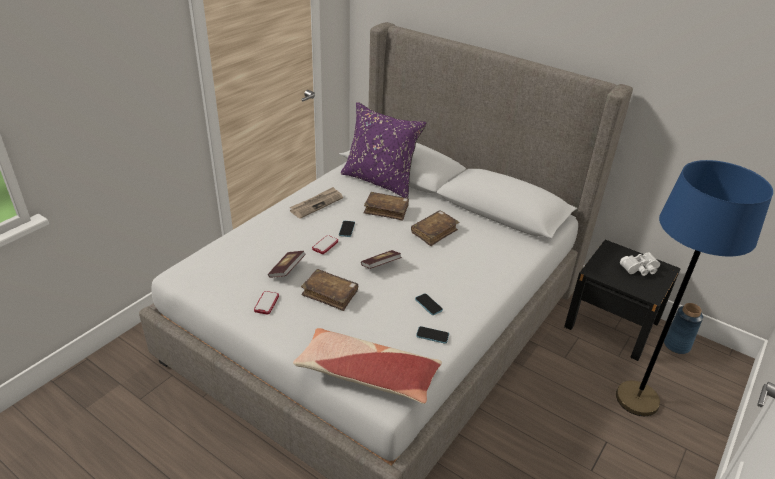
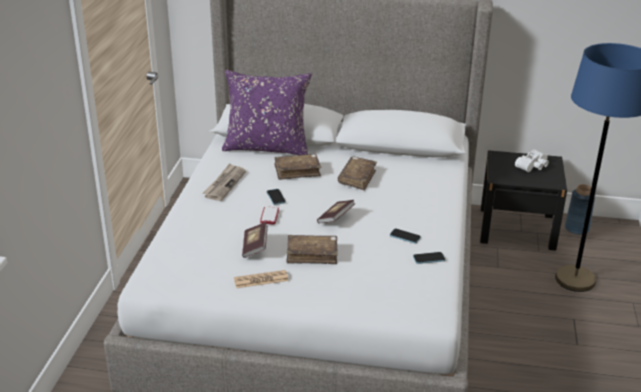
camera: 25 degrees left, 5 degrees down
phone [254,291,279,315] -> newspaper [234,270,289,288]
pillow [293,328,442,404] -> none

